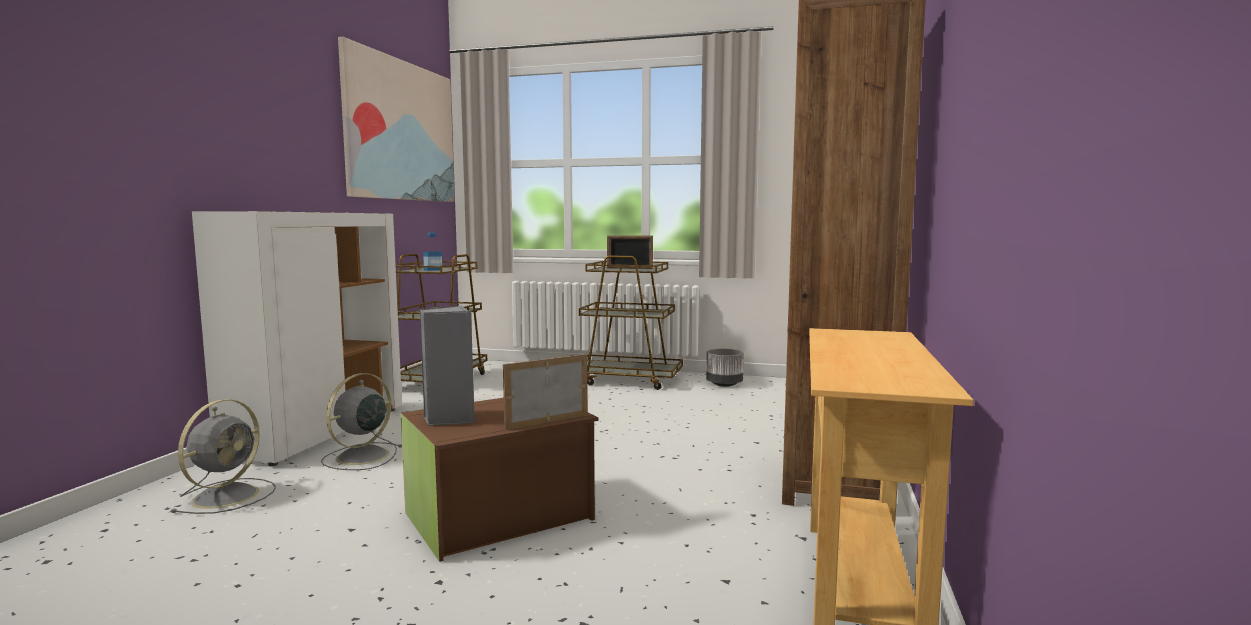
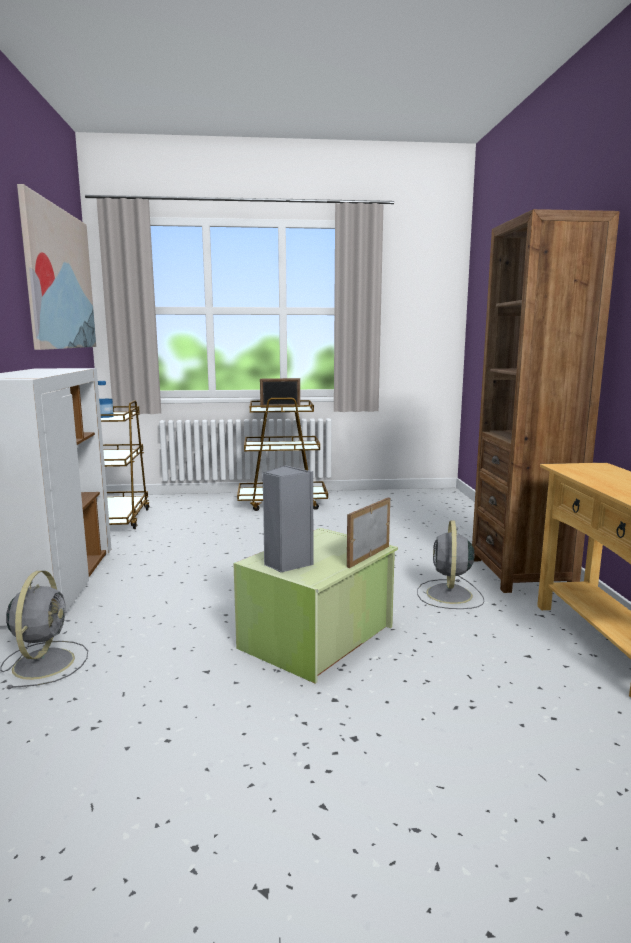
camera: 20 degrees left, 5 degrees up
grey fan [321,373,402,470] -> grey fan moved to [417,520,484,609]
brown storage box [400,398,598,562] -> green storage box [233,528,398,684]
grey planter [706,349,744,387] -> none

